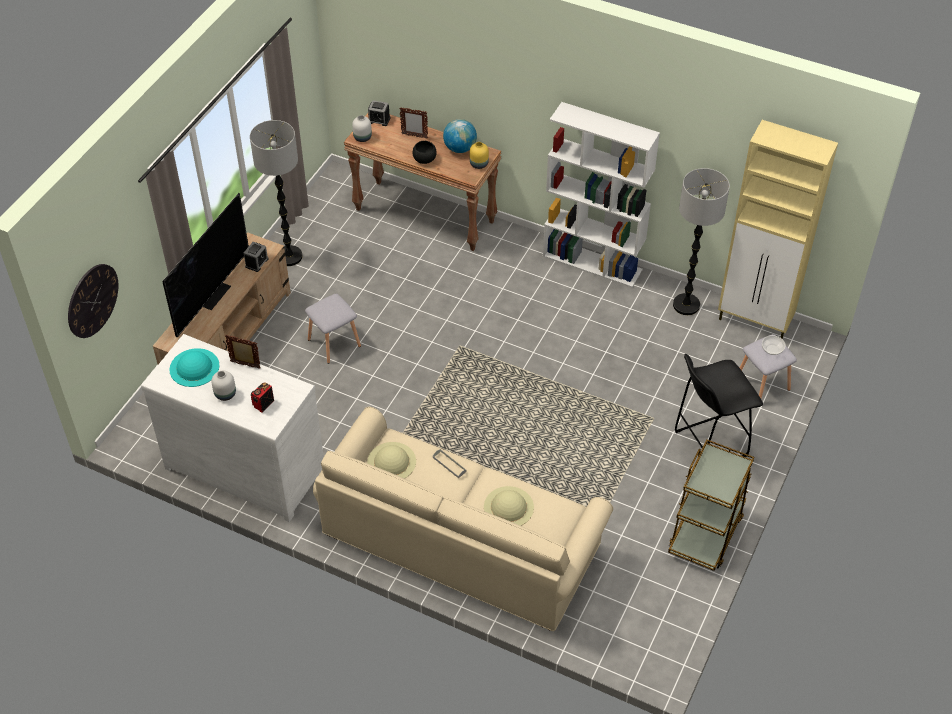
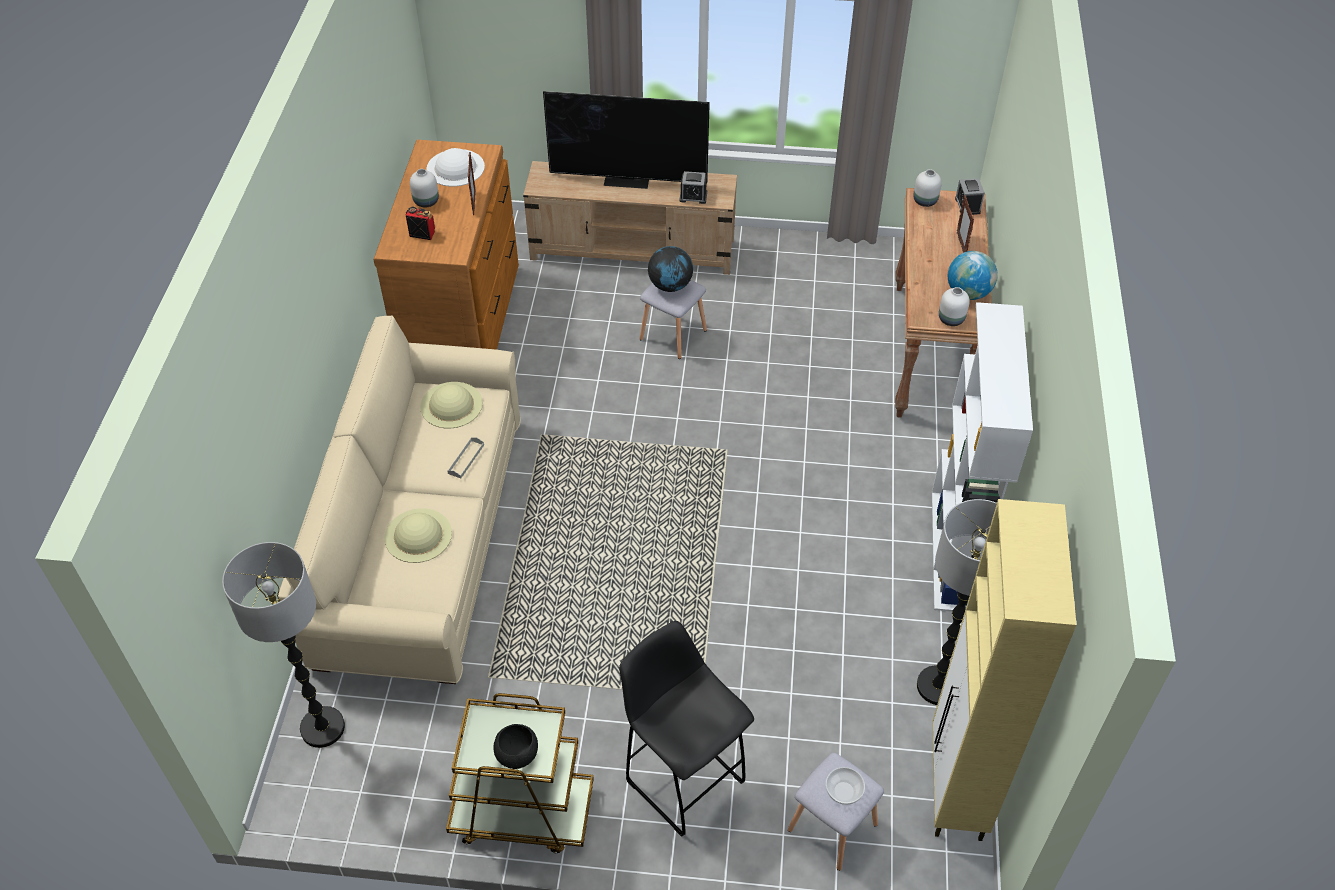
camera: 70 degrees right, 0 degrees up
wall clock [68,264,118,338] -> none
white dresser [141,334,324,522] -> brown dresser [373,140,519,350]
turquoise hat [169,348,219,387] -> white hat [426,148,485,187]
floor lamp [250,120,302,266] -> floor lamp moved to [222,542,345,748]
black bowl [413,141,436,164] -> black bowl moved to [493,724,538,769]
yellow vase [470,142,489,169] -> white vase [939,287,970,326]
none -> globe [648,246,693,292]

